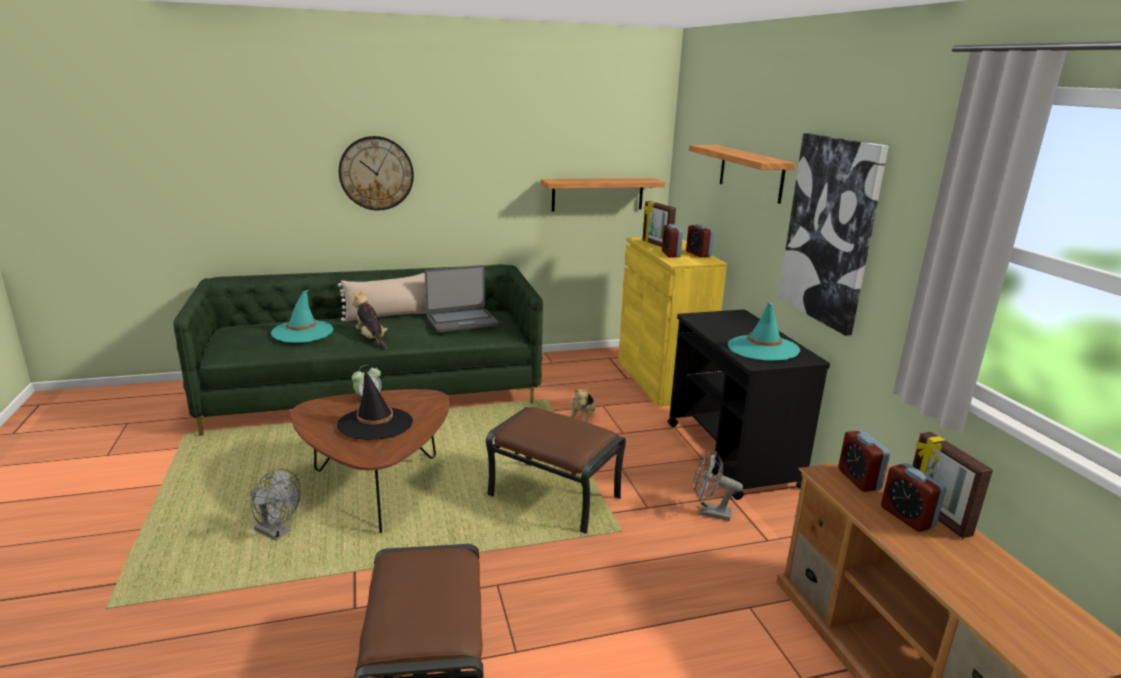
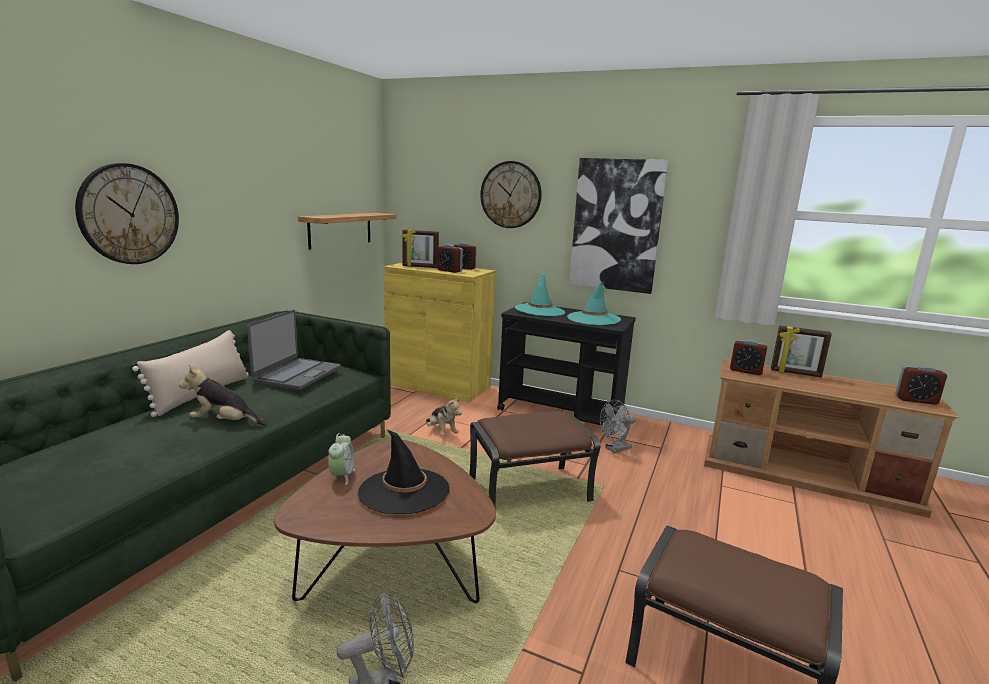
camera: 50 degrees left, 5 degrees down
turquoise hat [271,289,333,343] -> turquoise hat moved to [515,272,565,316]
shelf [689,145,796,204] -> wall clock [480,161,542,228]
alarm clock [881,463,946,532] -> alarm clock moved to [895,366,947,405]

